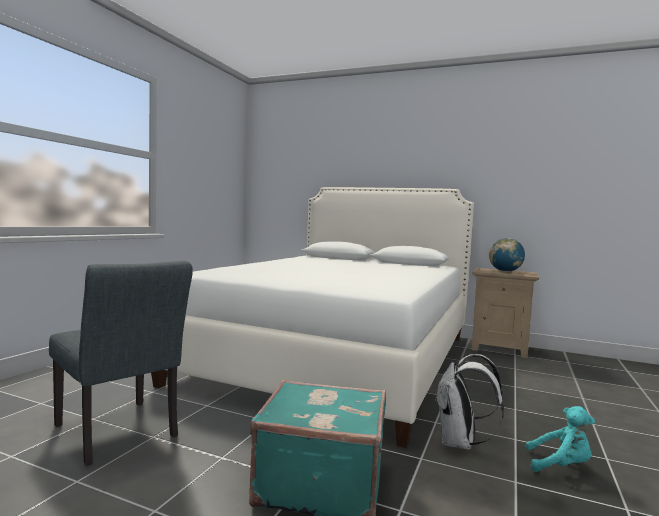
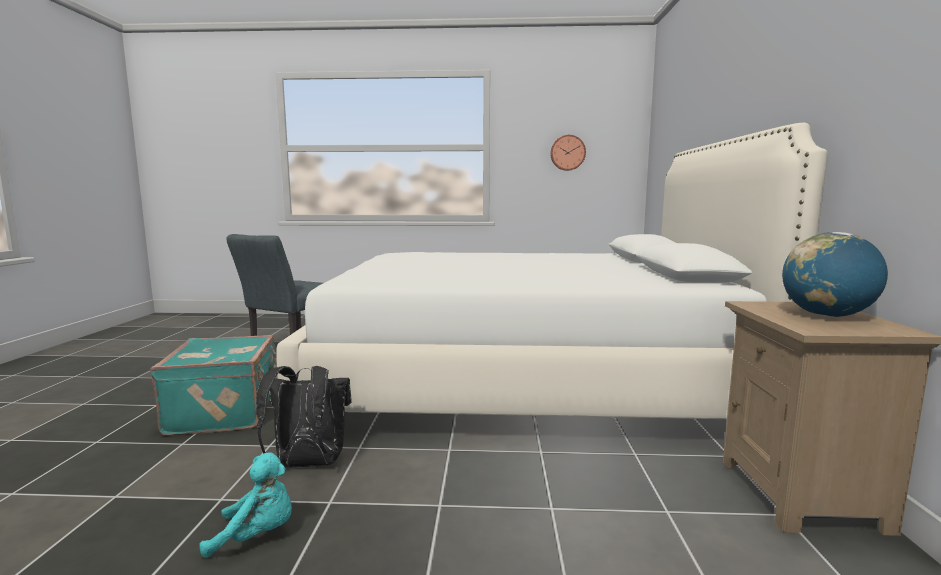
camera: 70 degrees right, 5 degrees up
white backpack [435,354,504,450] -> black backpack [256,366,352,468]
turquoise plush toy [525,406,595,472] -> turquoise plush toy turned 90 degrees counterclockwise [199,453,292,558]
none -> wall clock [550,135,586,171]

